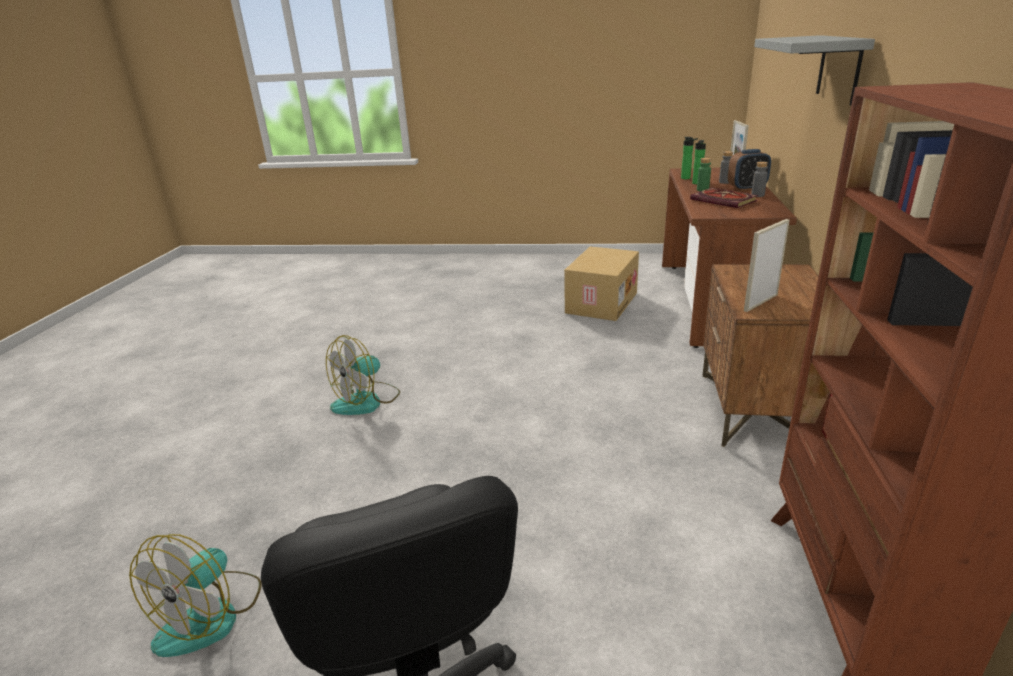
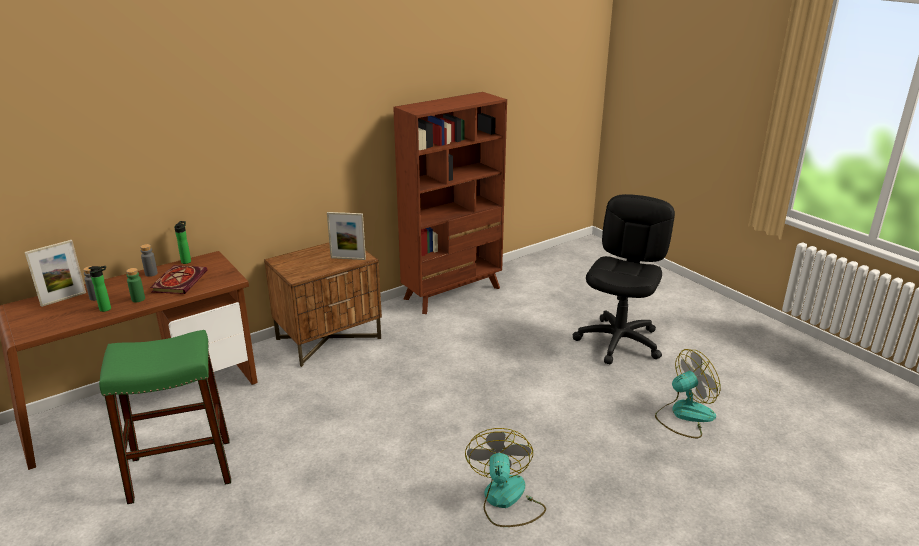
camera: 135 degrees left, 0 degrees up
fan [326,335,400,415] -> fan turned 90 degrees counterclockwise [465,428,546,527]
cardboard box [564,246,639,321] -> green stool [99,330,231,504]
bottle [681,137,698,179] -> bottle moved to [174,221,191,264]
alarm clock [728,149,771,191] -> none
grey shelf [754,35,875,105] -> none

